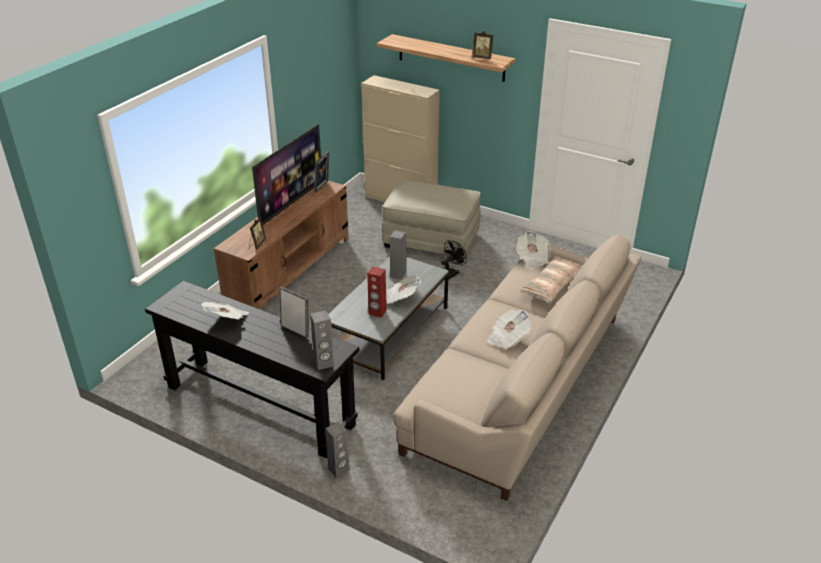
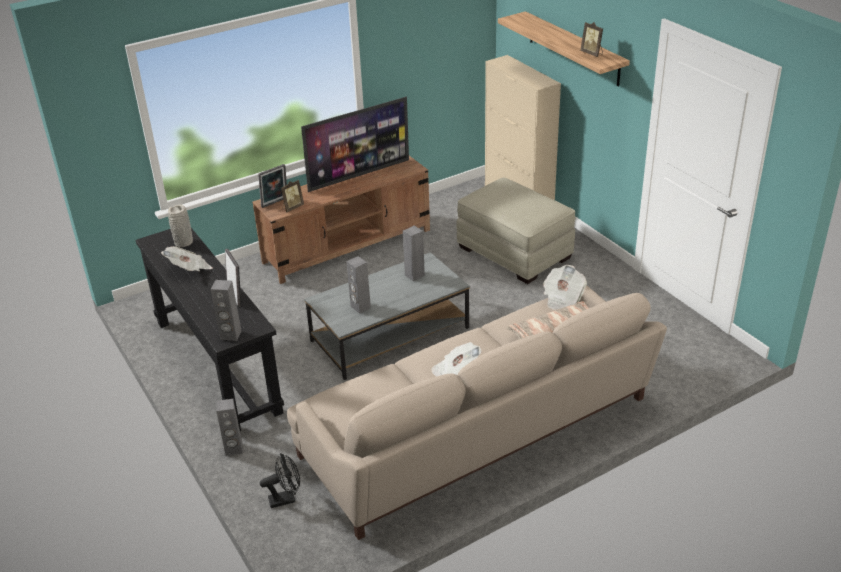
camera: 30 degrees right, 0 degrees up
picture frame [314,151,329,193] -> picture frame moved to [258,164,287,208]
red speaker [367,266,387,318] -> grey speaker [346,256,371,314]
newspaper [386,275,421,304] -> none
black fan [441,240,467,280] -> black fan moved to [260,453,300,508]
none -> grey vase [168,204,193,247]

